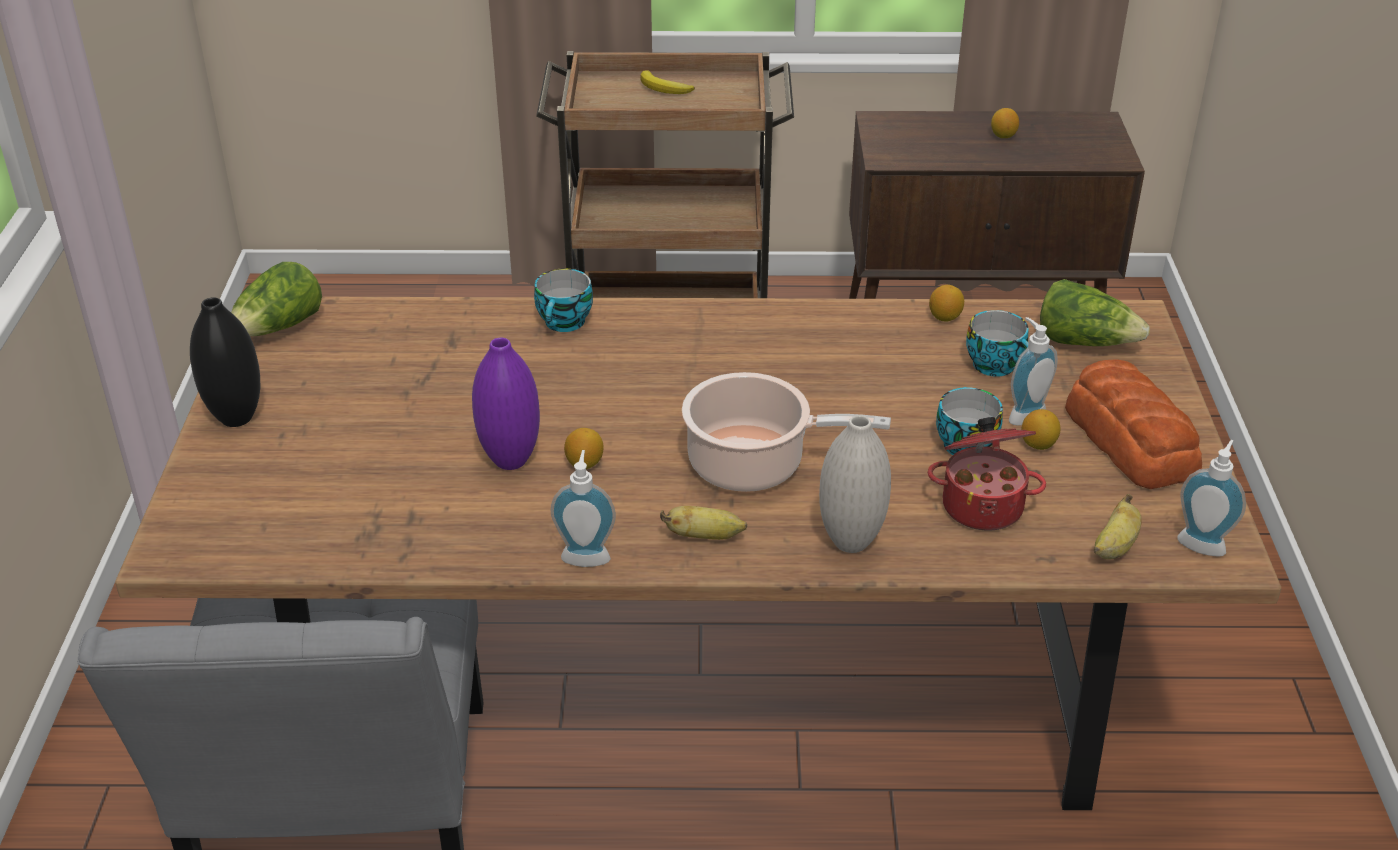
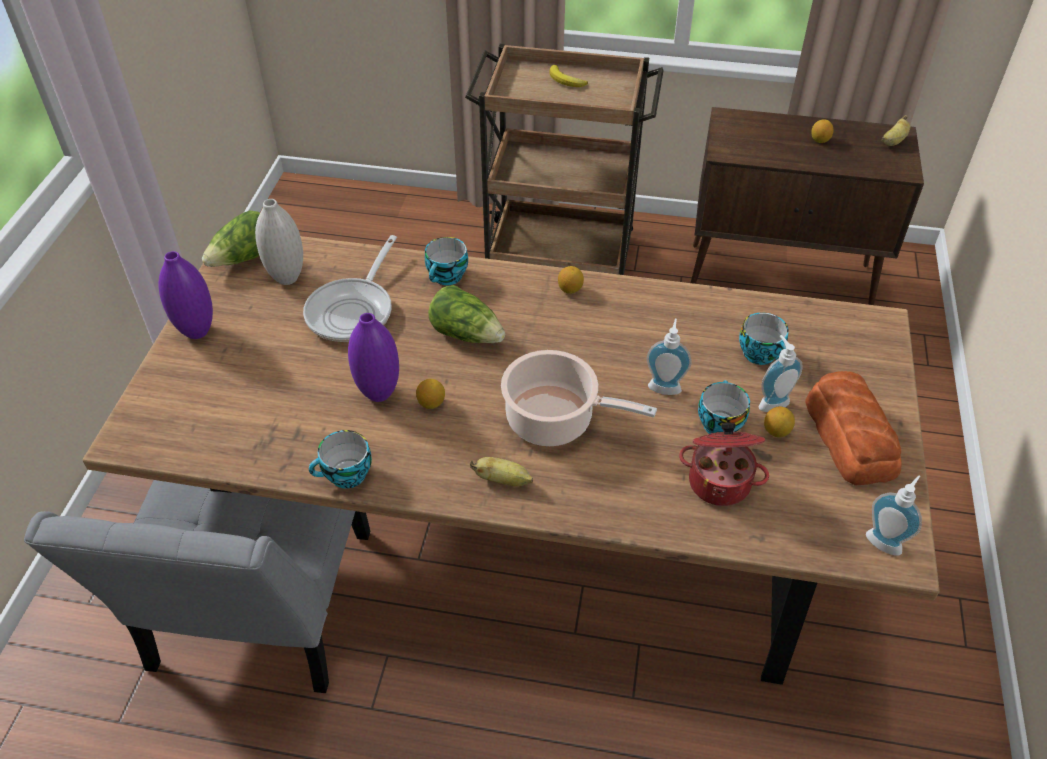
camera: 10 degrees right, 10 degrees up
black vase [190,297,260,427] -> purple vase [159,251,213,339]
soap dispenser [551,450,616,567] -> soap dispenser moved to [647,319,692,395]
white vase [819,415,891,553] -> white vase moved to [255,199,303,285]
lemon [929,285,964,322] -> lemon moved to [558,266,584,294]
lettuce [1040,279,1150,346] -> lettuce moved to [428,285,505,343]
banana [1094,494,1142,560] -> banana moved to [882,115,910,146]
none -> frying pan [303,235,397,342]
none -> cup [309,430,372,489]

